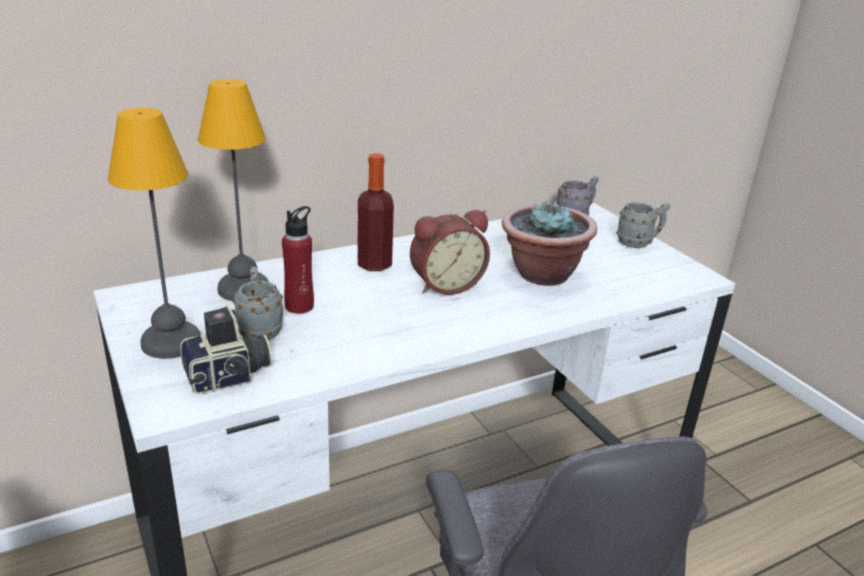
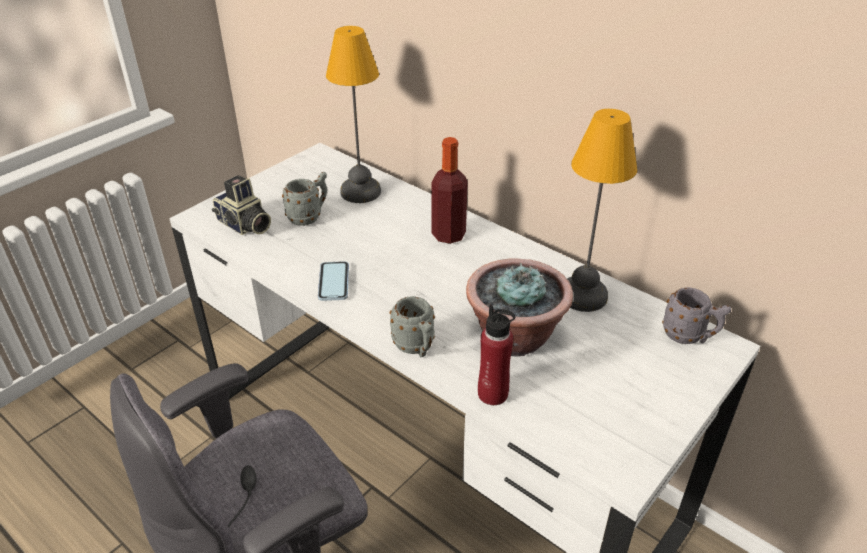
camera: 70 degrees right, 10 degrees up
table lamp [108,108,201,359] -> table lamp moved to [567,109,637,312]
red bottle [282,206,314,314] -> red bottle moved to [478,305,515,405]
alarm clock [410,210,490,295] -> none
grey mug [616,202,670,248] -> grey mug moved to [389,296,435,357]
none -> phone [318,261,349,301]

